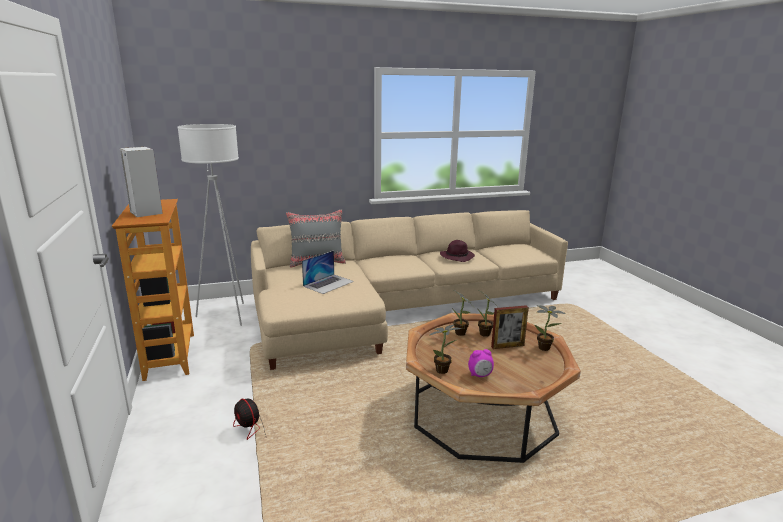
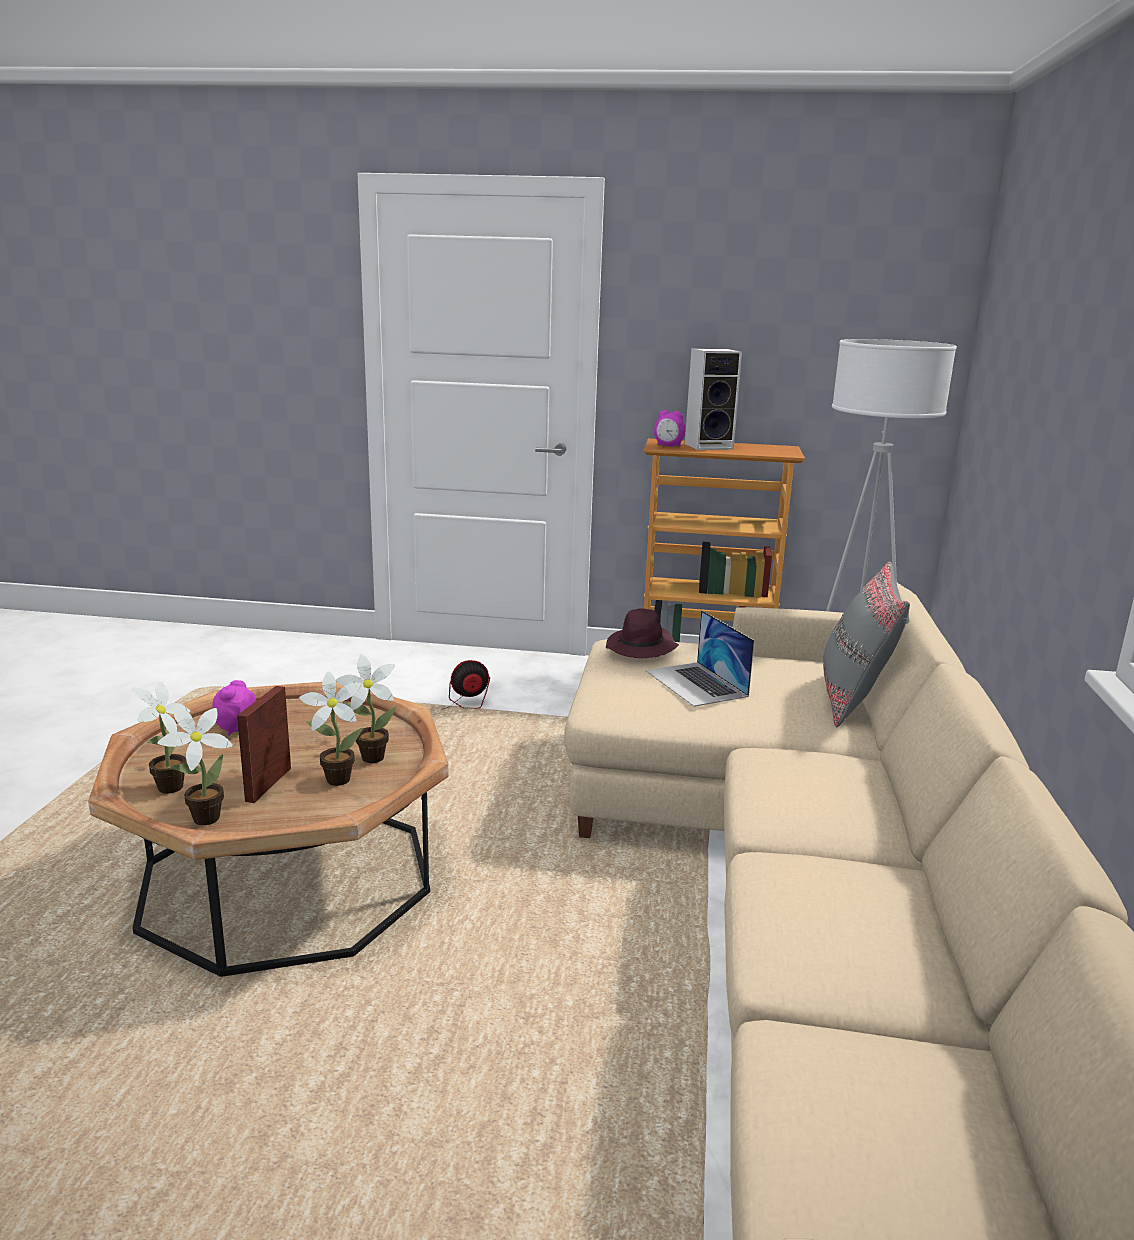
camera: 115 degrees right, 0 degrees up
potted plant [430,325,461,374] -> potted plant moved to [131,682,190,794]
purple hat [440,240,475,262] -> purple hat moved to [606,609,679,658]
none -> alarm clock [654,410,685,446]

